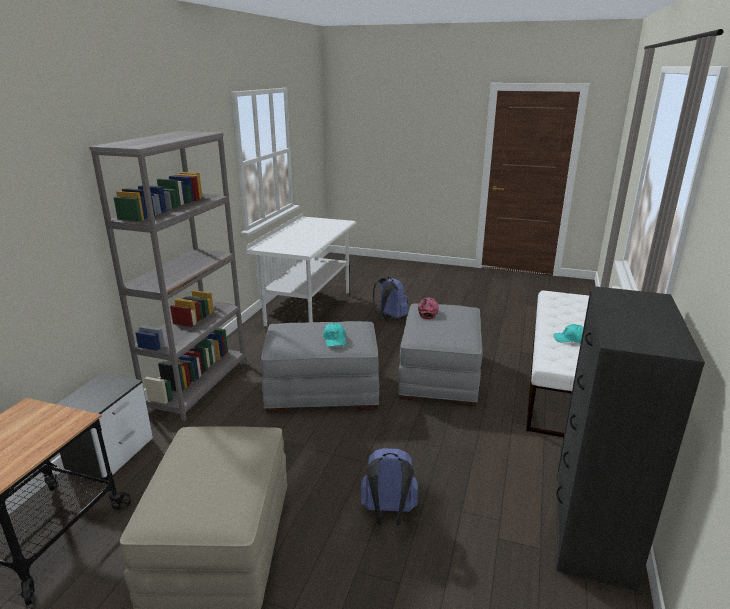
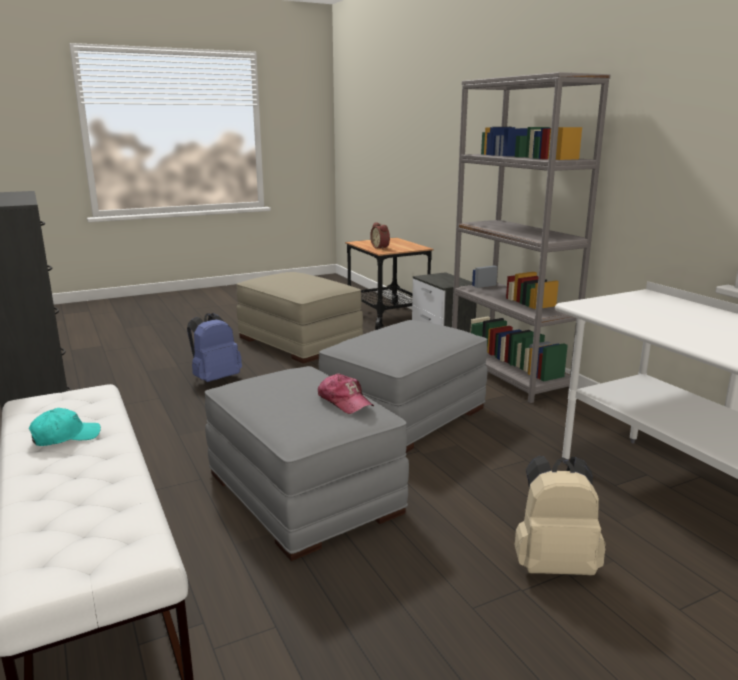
camera: 135 degrees right, 5 degrees down
turquoise cap [323,323,346,347] -> none
blue backpack [373,277,408,322] -> beige backpack [515,456,606,575]
none -> alarm clock [370,222,390,249]

